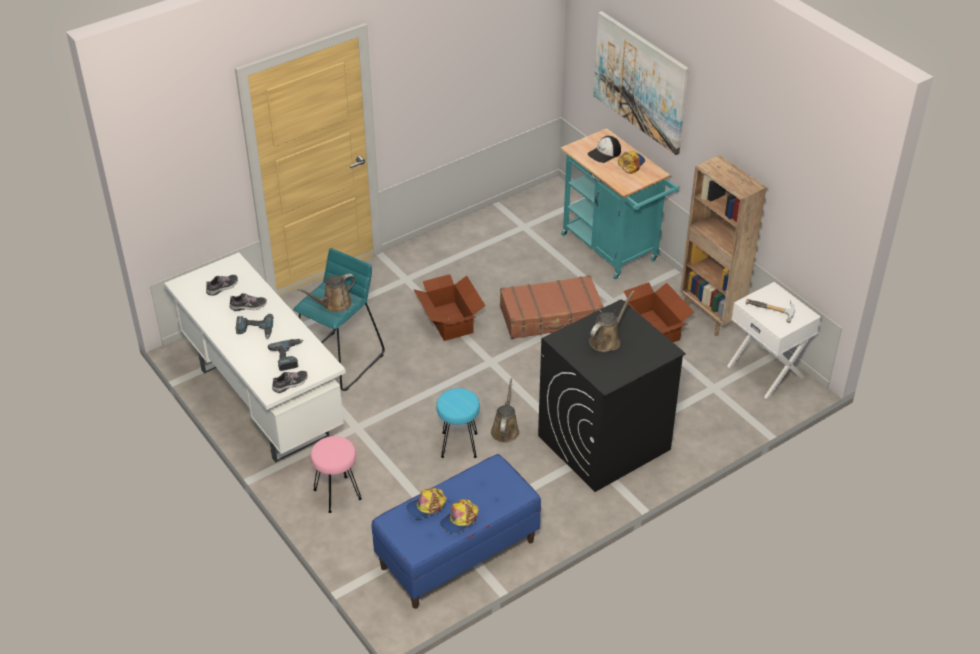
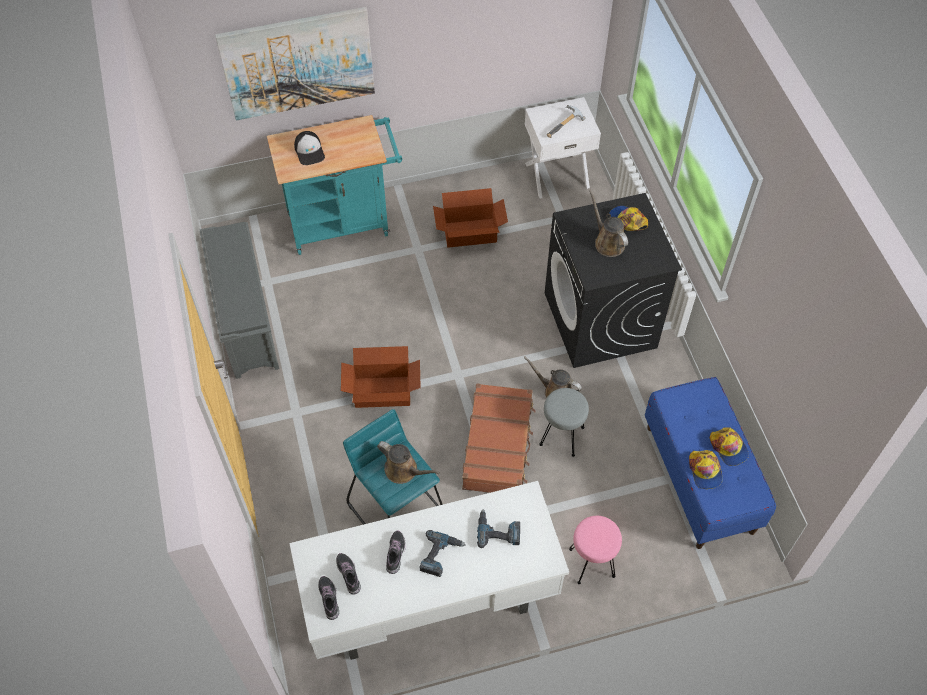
camera: 70 degrees left, 15 degrees up
shoe [272,371,308,393] -> shoe moved to [318,576,339,620]
brown watering can [297,274,356,312] -> brown watering can turned 45 degrees counterclockwise [377,441,440,484]
turquoise stool [436,388,480,458] -> grey stool [539,388,589,457]
brown suitcase [500,275,604,339] -> brown suitcase moved to [462,384,535,493]
cap [618,151,645,174] -> cap moved to [609,206,648,231]
brown bookcase [680,155,767,336] -> none
none -> grey shoe rack [199,222,279,379]

